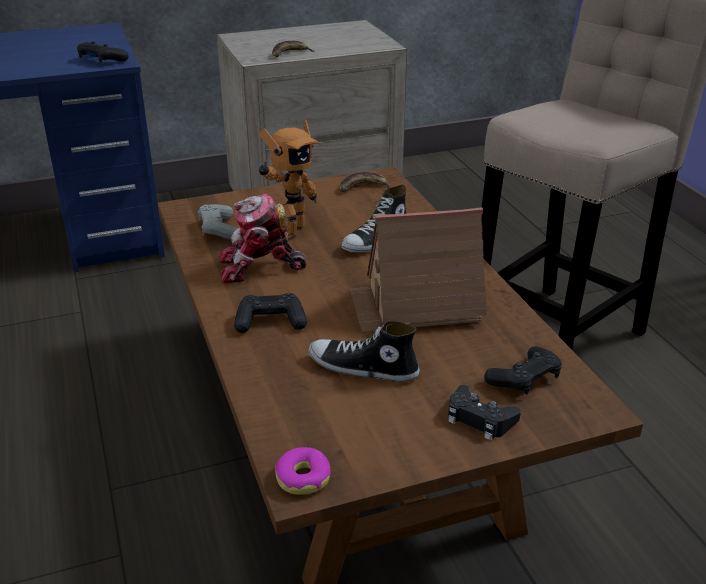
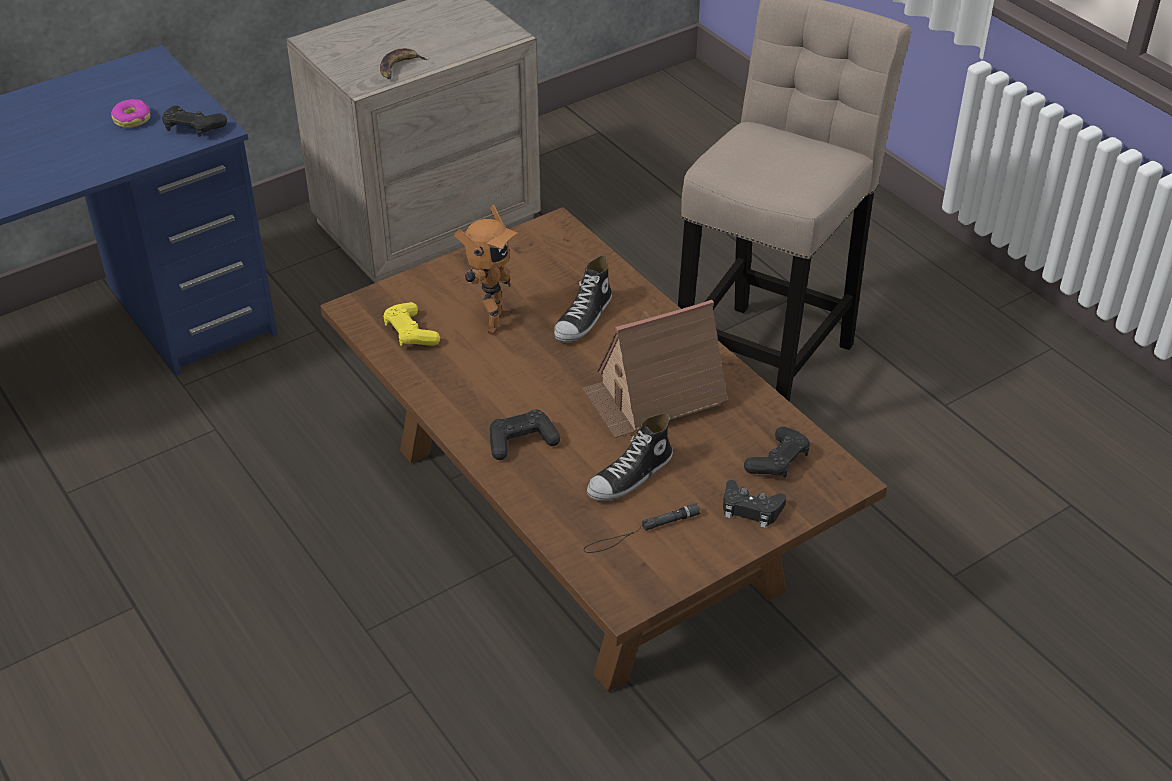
camera: 15 degrees left, 10 degrees up
grey game controller [198,204,238,240] -> yellow game controller [383,302,440,346]
toy robot [221,194,306,283] -> none
donut [275,447,331,495] -> donut moved to [111,99,150,128]
shoe [308,321,420,382] -> shoe turned 45 degrees counterclockwise [587,413,673,501]
banana [339,172,391,192] -> none
none -> black flashlight [584,503,700,553]

